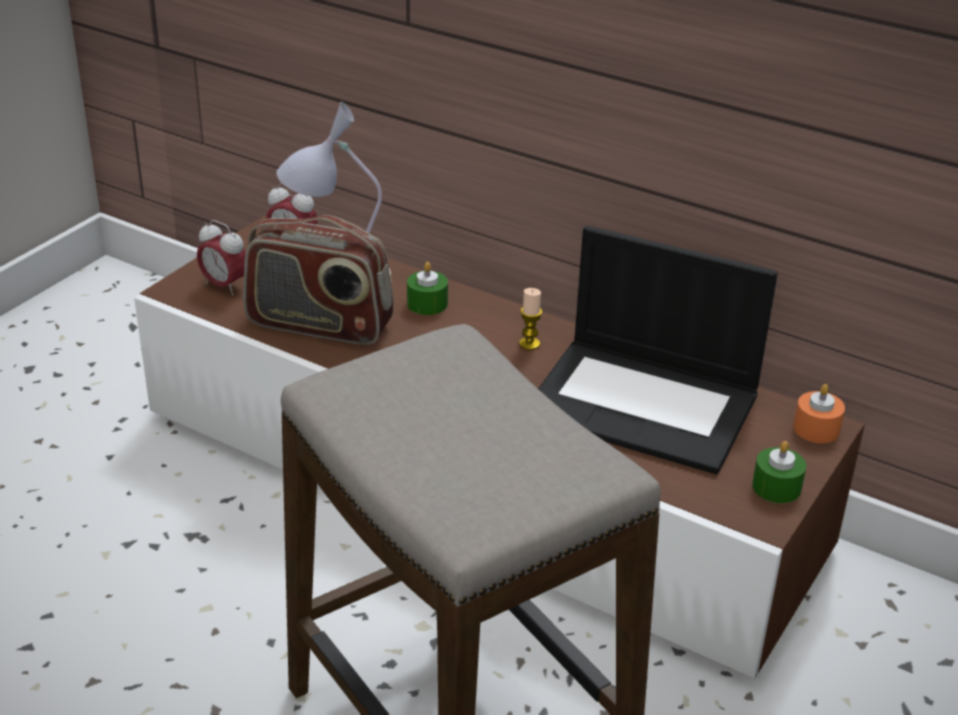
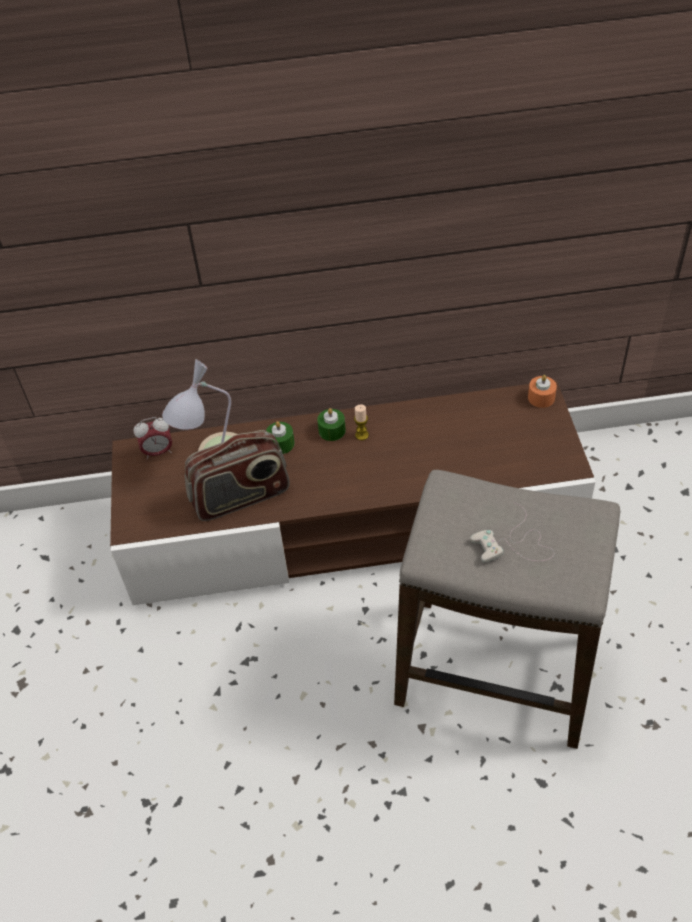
camera: 35 degrees left, 15 degrees up
alarm clock [197,220,246,295] -> none
laptop [538,226,778,474] -> none
green candle [752,441,806,503] -> green candle moved to [317,408,346,441]
none -> white game controller [470,502,554,562]

